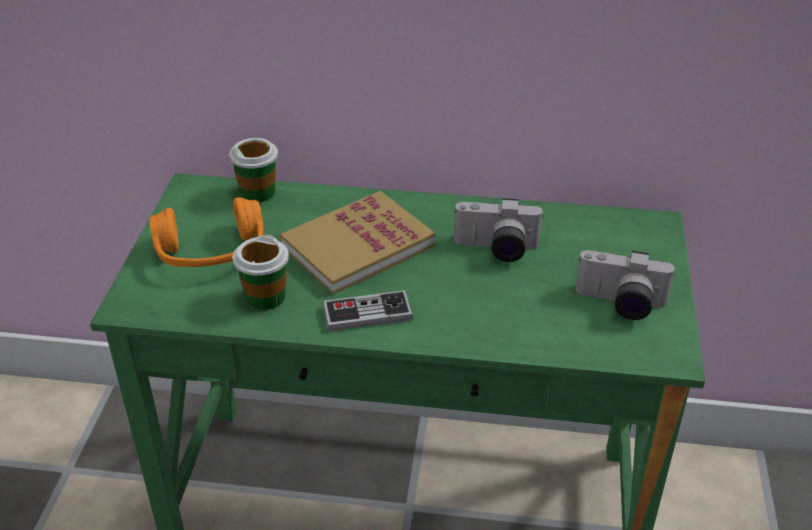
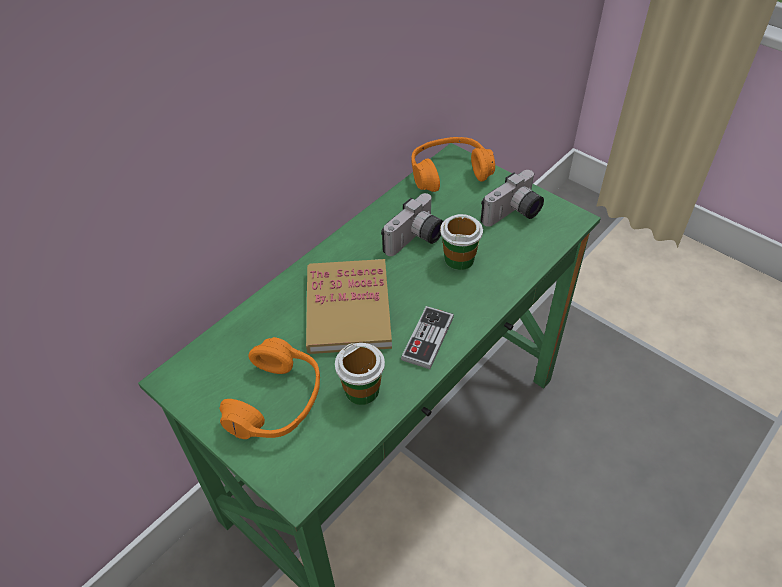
camera: 55 degrees left, 10 degrees up
cup [229,138,278,202] -> cup moved to [440,214,483,270]
none -> orange headphones [411,137,495,192]

